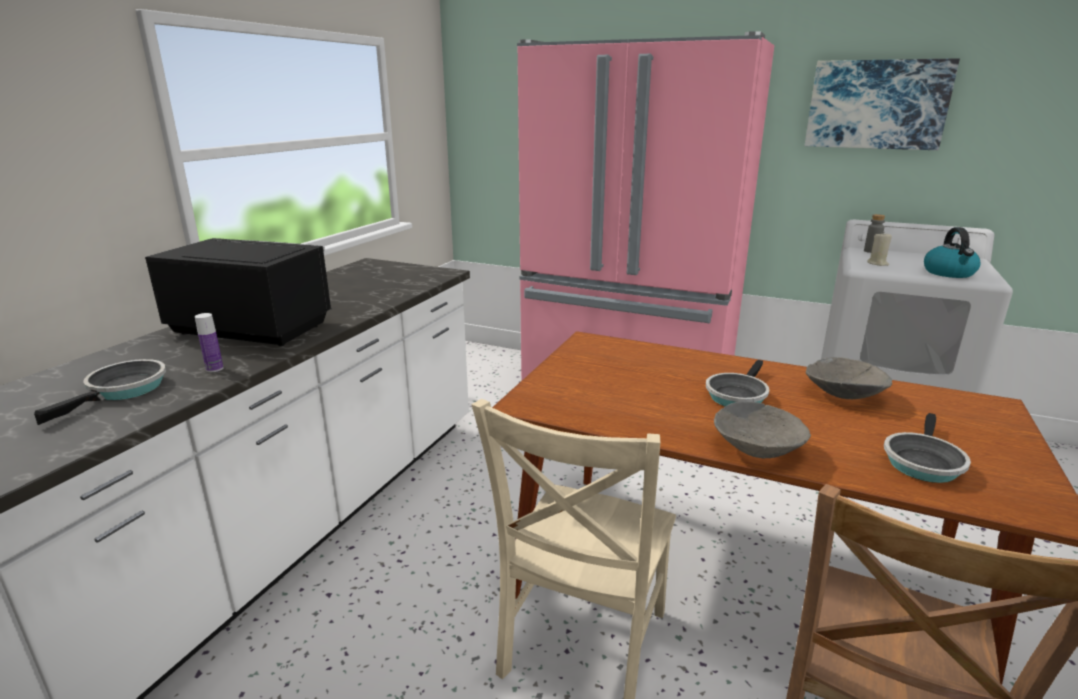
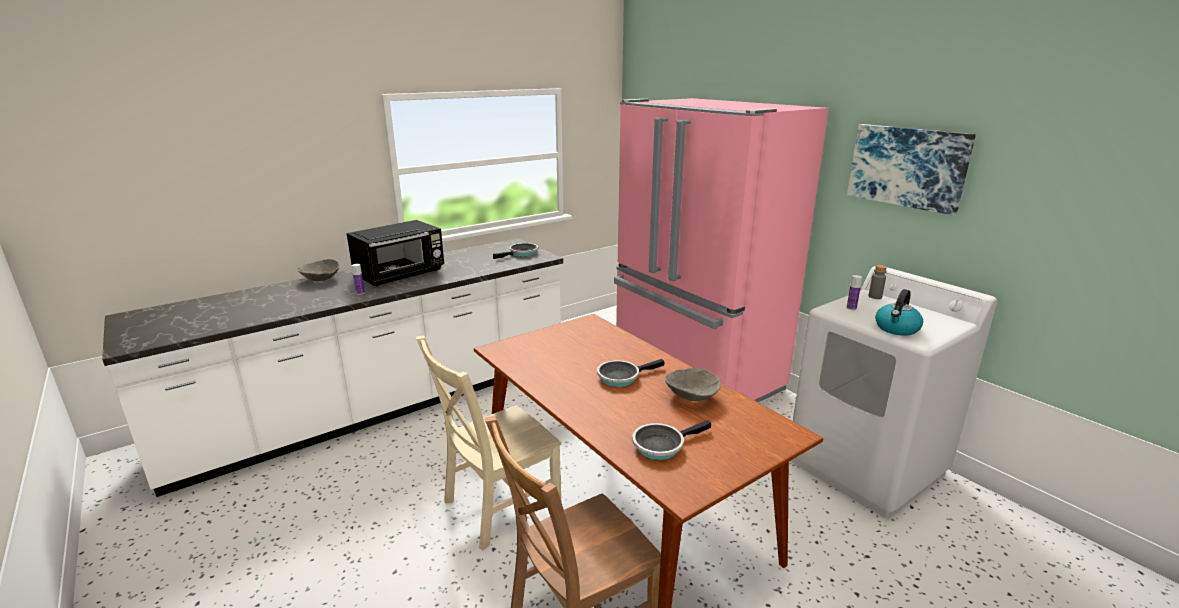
camera: 30 degrees right, 0 degrees up
frying pan [34,359,166,425] -> frying pan moved to [493,243,538,259]
black microwave [145,238,332,346] -> black microwave turned 90 degrees clockwise [347,220,444,287]
grey bowl [714,402,811,458] -> grey bowl moved to [297,259,340,281]
beige candle [867,233,892,266] -> bottle [847,275,862,310]

